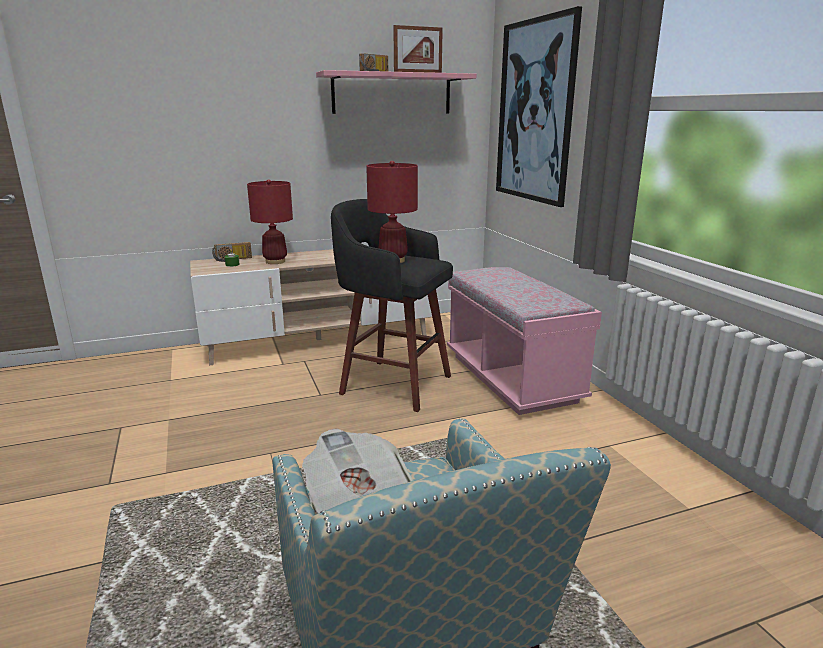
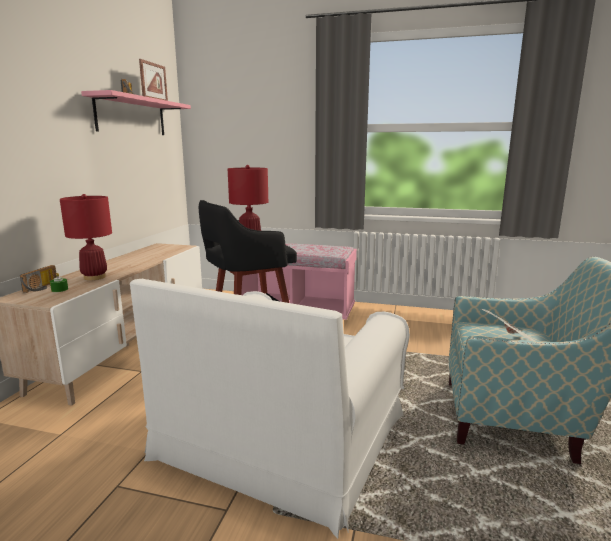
camera: 55 degrees left, 5 degrees down
picture [496,6,582,207] -> none
none -> white armchair [130,279,410,539]

